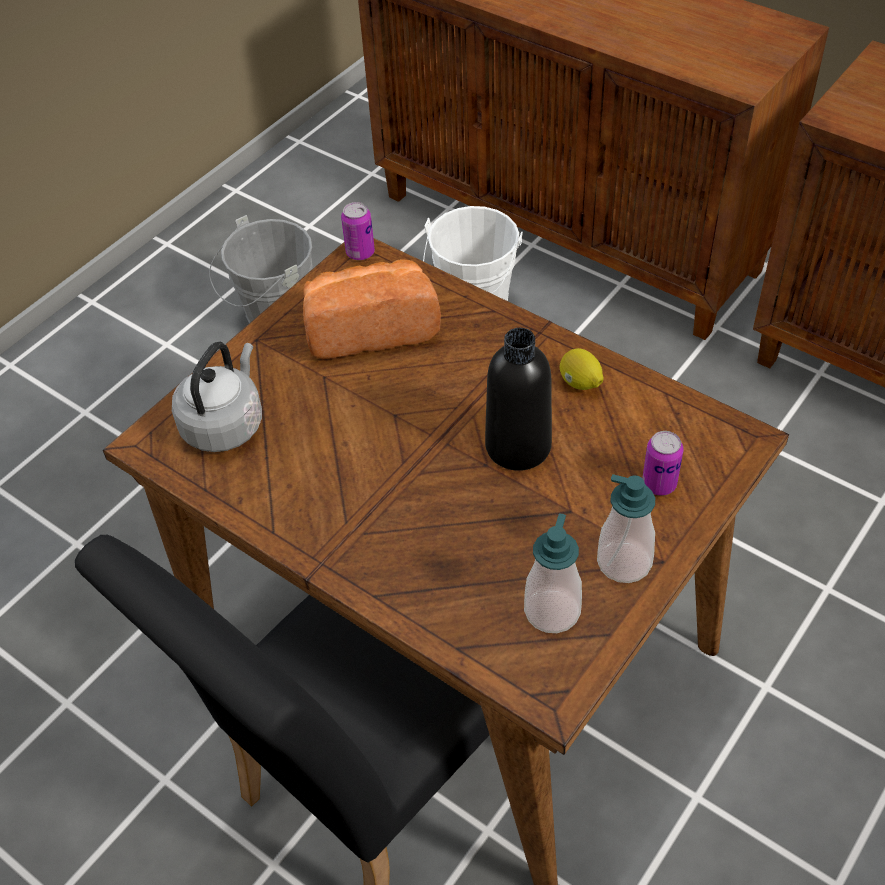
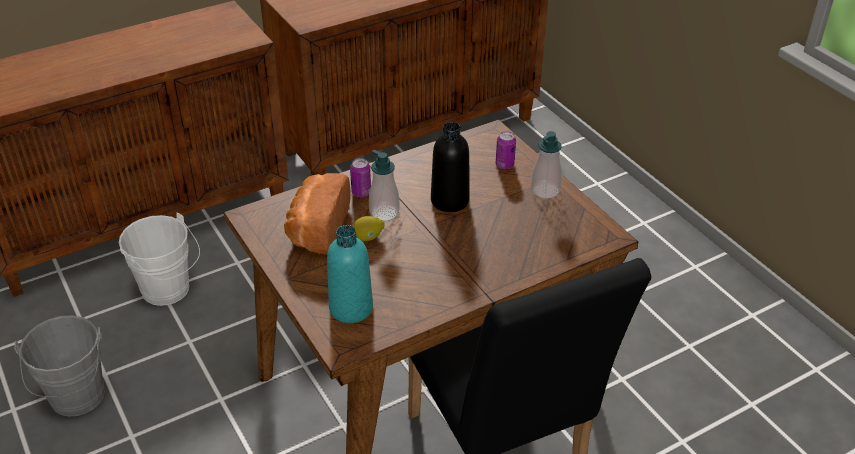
camera: 70 degrees left, 10 degrees down
grey kettle [172,342,262,452] -> turquoise bottle [327,225,373,323]
can [341,202,375,260] -> can moved to [350,158,371,197]
soap dispenser [524,514,582,633] -> soap dispenser moved to [369,150,400,221]
lemon [560,348,604,390] -> lemon moved to [353,216,385,241]

